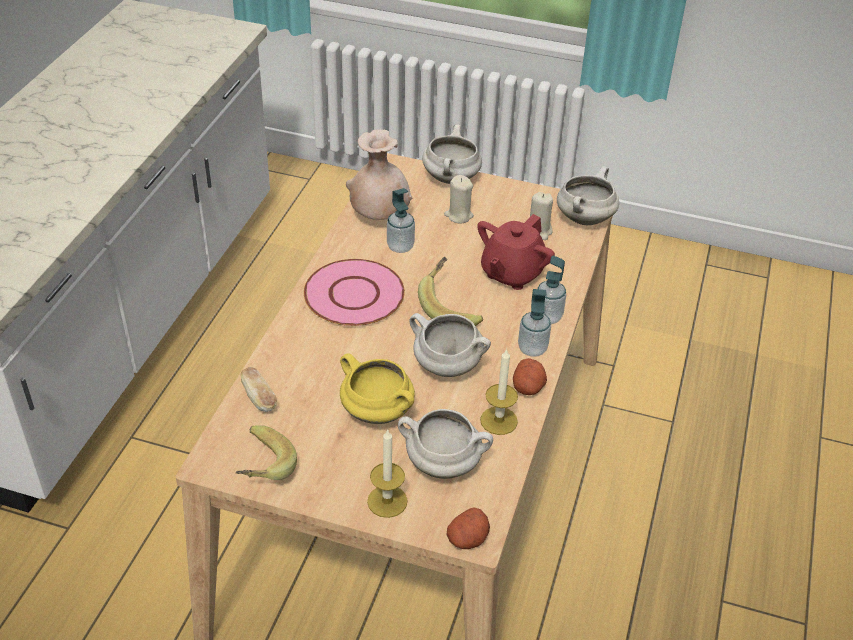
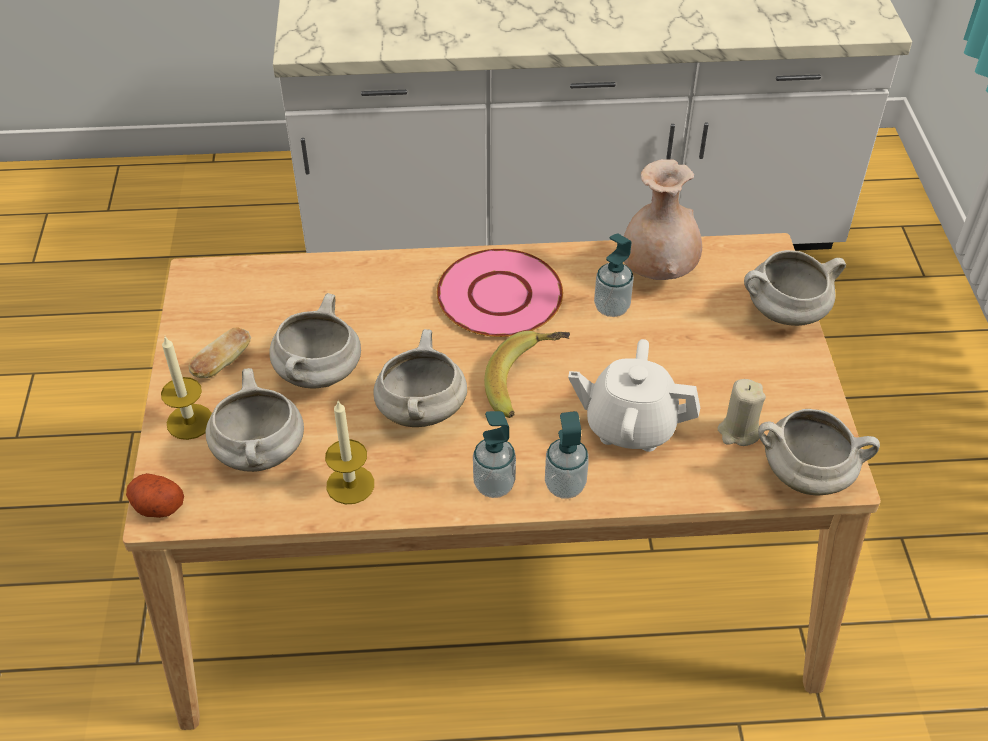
camera: 70 degrees right, 5 degrees up
banana [235,425,297,480] -> none
bread [240,367,277,412] -> bread moved to [189,327,251,378]
yellow cooking pot [340,353,415,424] -> white cooking pot [269,293,361,389]
beige candle [444,175,474,224] -> none
red teapot [477,214,555,290] -> white teapot [568,339,700,452]
potato [513,358,547,395] -> none

